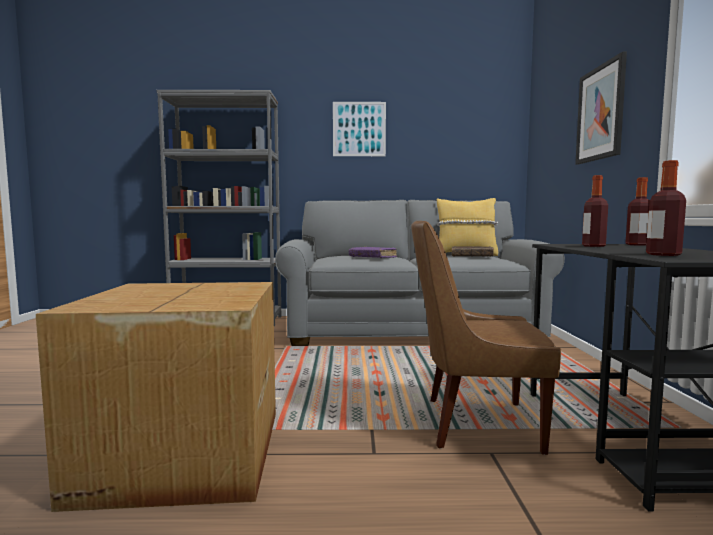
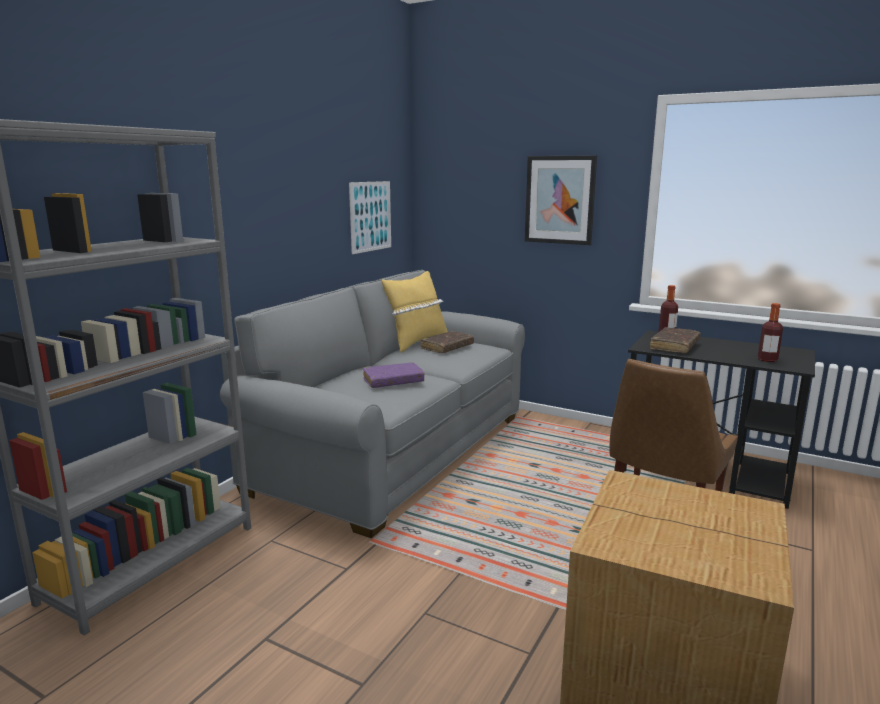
camera: 60 degrees left, 10 degrees up
picture [333,102,386,156] -> picture moved to [349,181,391,254]
bottle [582,175,608,247] -> brown book [650,327,701,353]

